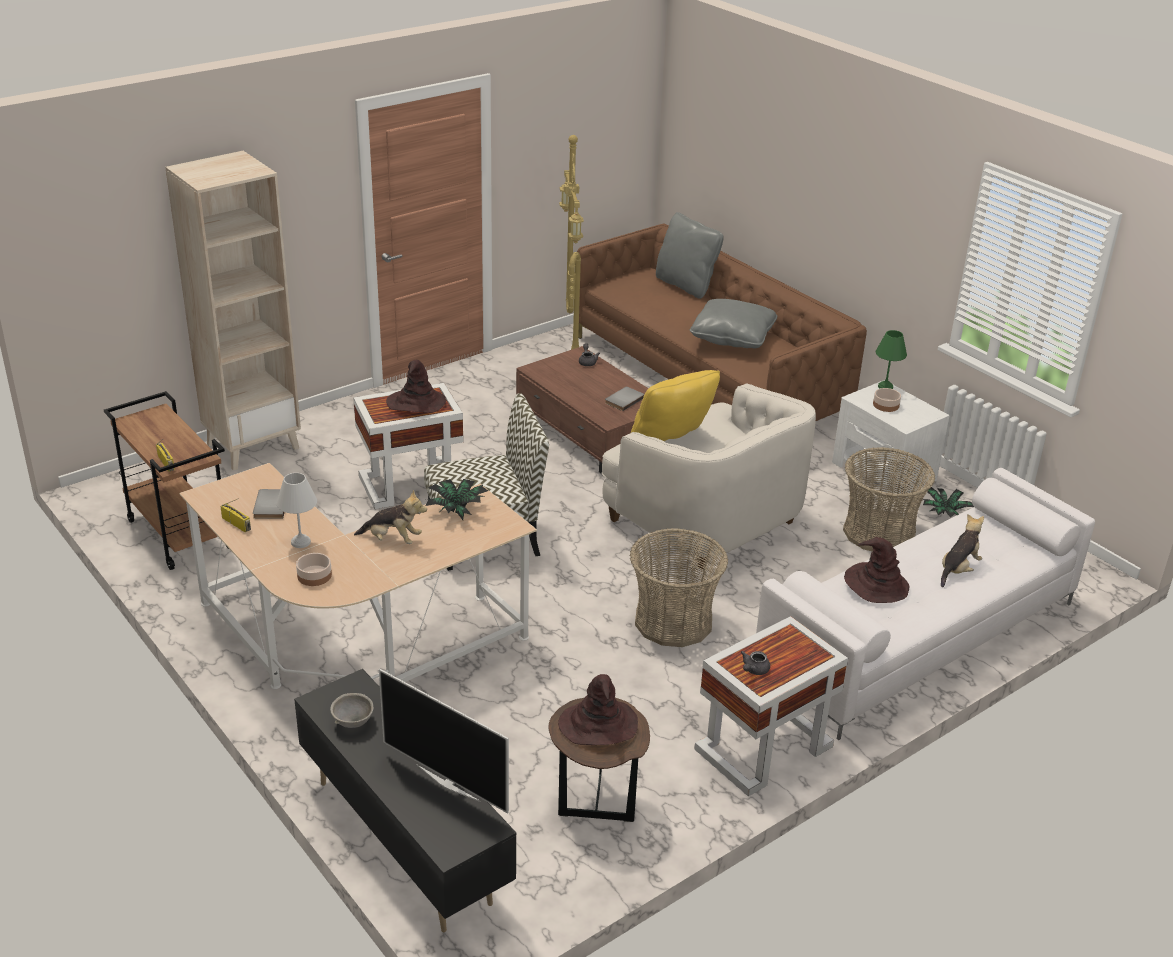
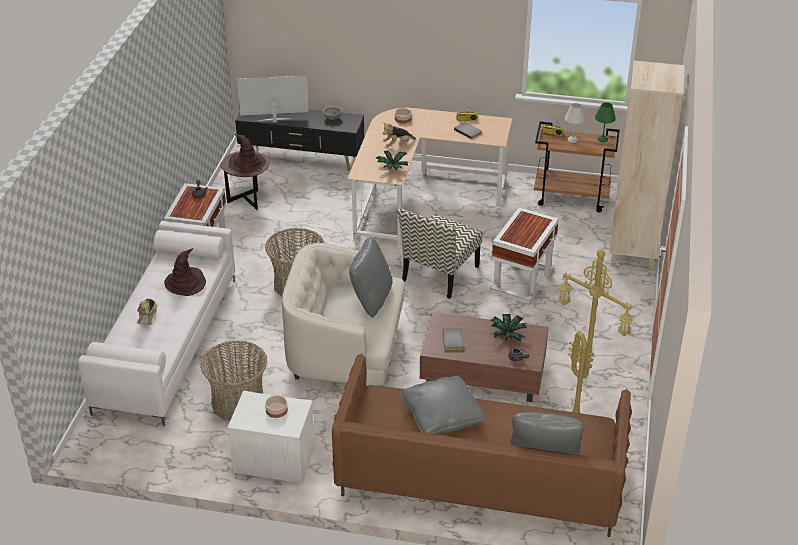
camera: 140 degrees right, 5 degrees up
white table lamp [277,473,317,548] -> white table lamp moved to [565,103,585,143]
brown hat [386,360,446,413] -> none
yellow pillow [631,370,720,441] -> grey pillow [349,237,393,318]
green table lamp [876,330,907,389] -> green table lamp moved to [595,102,616,143]
potted plant [922,487,974,518] -> potted plant moved to [490,314,527,342]

